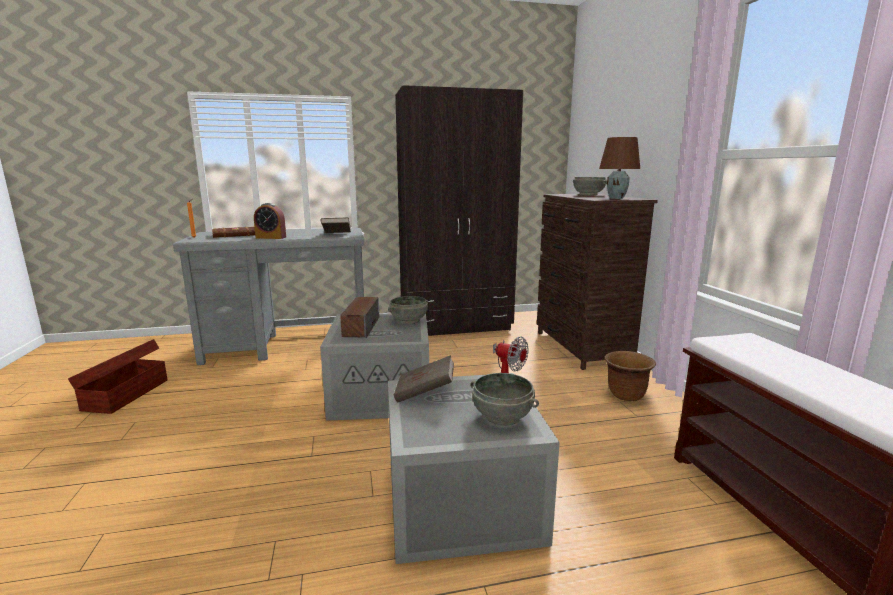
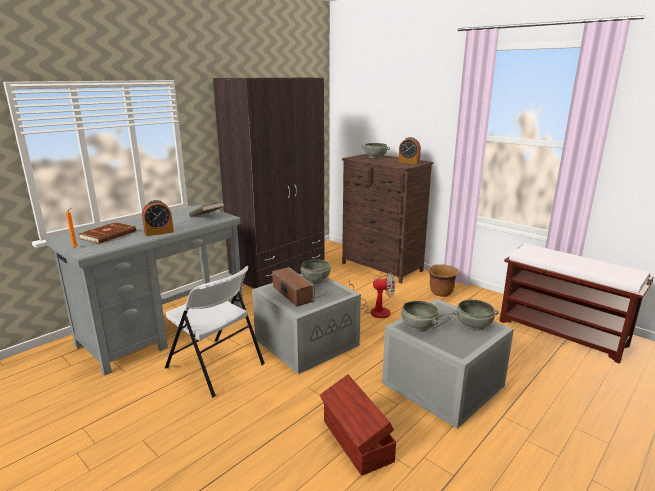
camera: 35 degrees left, 5 degrees up
brown storage box [68,339,167,414] -> brown storage box moved to [320,375,396,476]
brown book [394,355,454,403] -> grey bowl [401,301,439,332]
brown table lamp [599,137,640,199] -> alarm clock [398,137,421,164]
none -> white chair [165,266,265,398]

